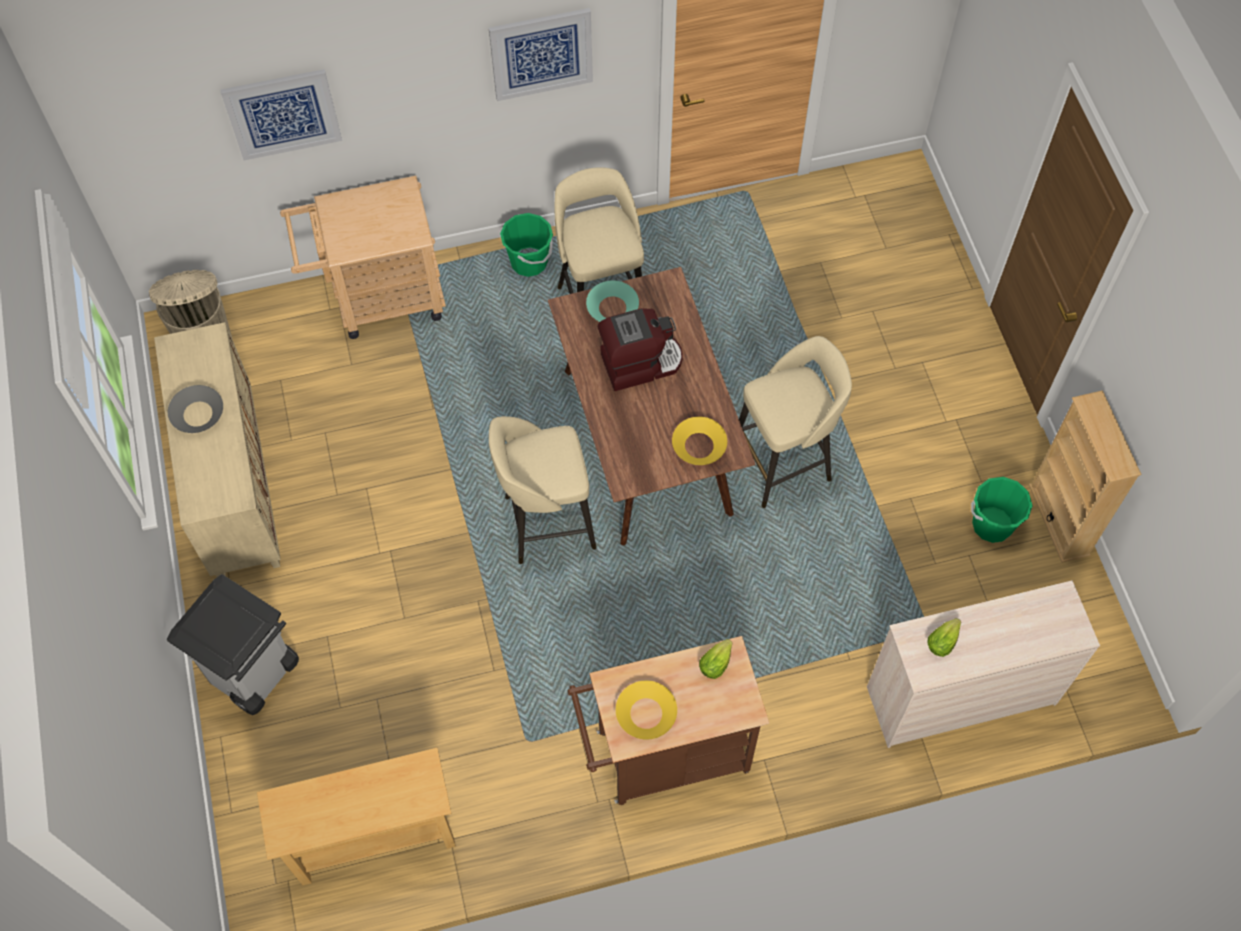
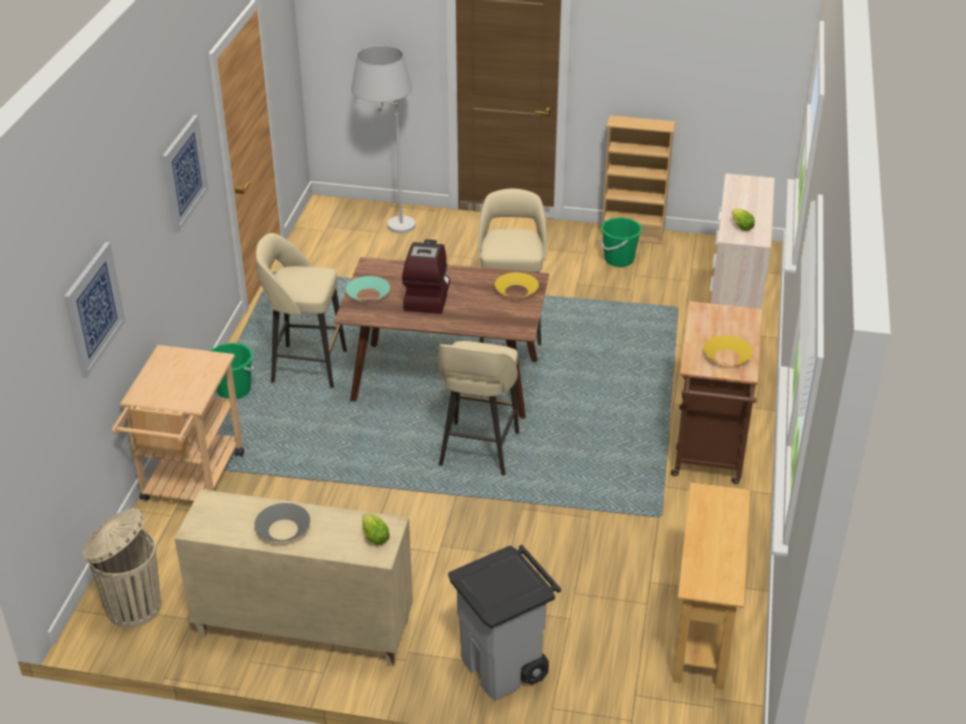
camera: 65 degrees left, 25 degrees down
lettuce [699,639,733,679] -> lettuce moved to [362,513,389,545]
none -> white floor lamp [351,45,415,233]

